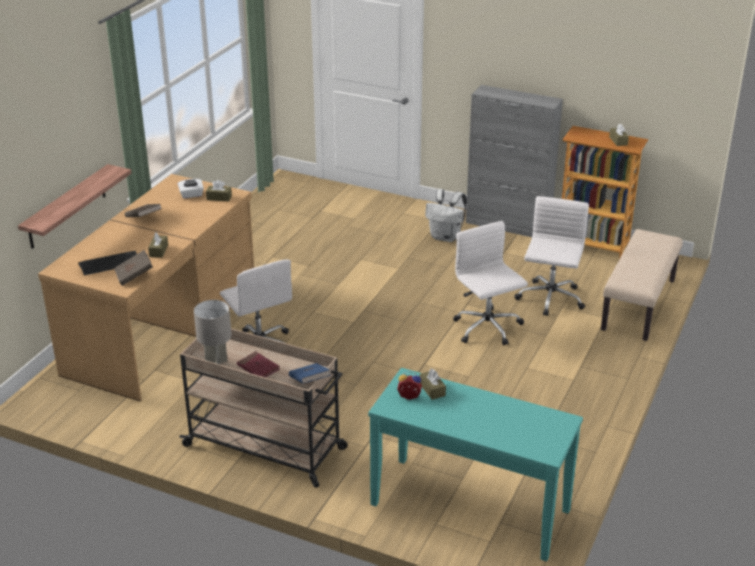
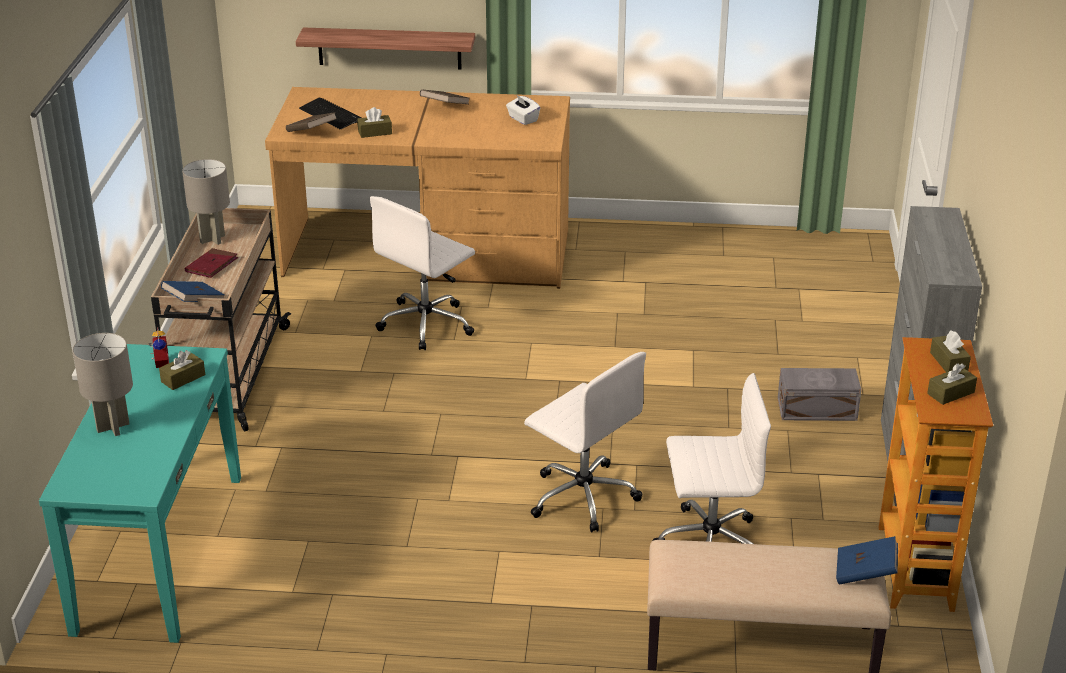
camera: 70 degrees right, 0 degrees up
brown tissue box [206,180,232,201] -> brown tissue box moved to [930,330,971,372]
white backpack [425,189,467,242] -> grey storage box [778,368,862,421]
white office chair [453,221,528,345] -> white office chair turned 90 degrees clockwise [524,352,646,533]
none -> grey table lamp [73,333,133,436]
none -> blue book [836,536,898,585]

